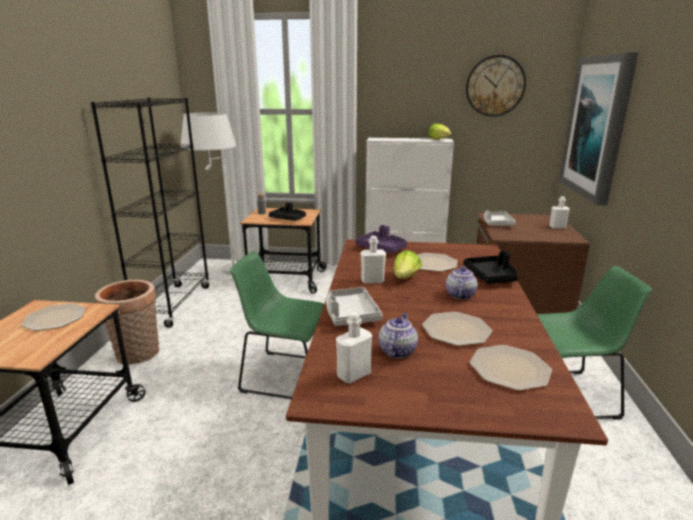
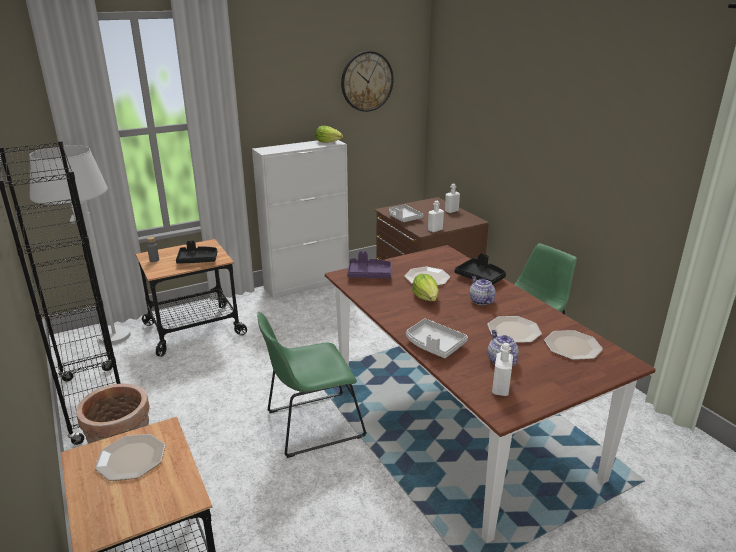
camera: 35 degrees left, 5 degrees up
white bottle [360,236,386,284] -> white bottle moved to [428,201,444,232]
picture [559,52,639,206] -> none

